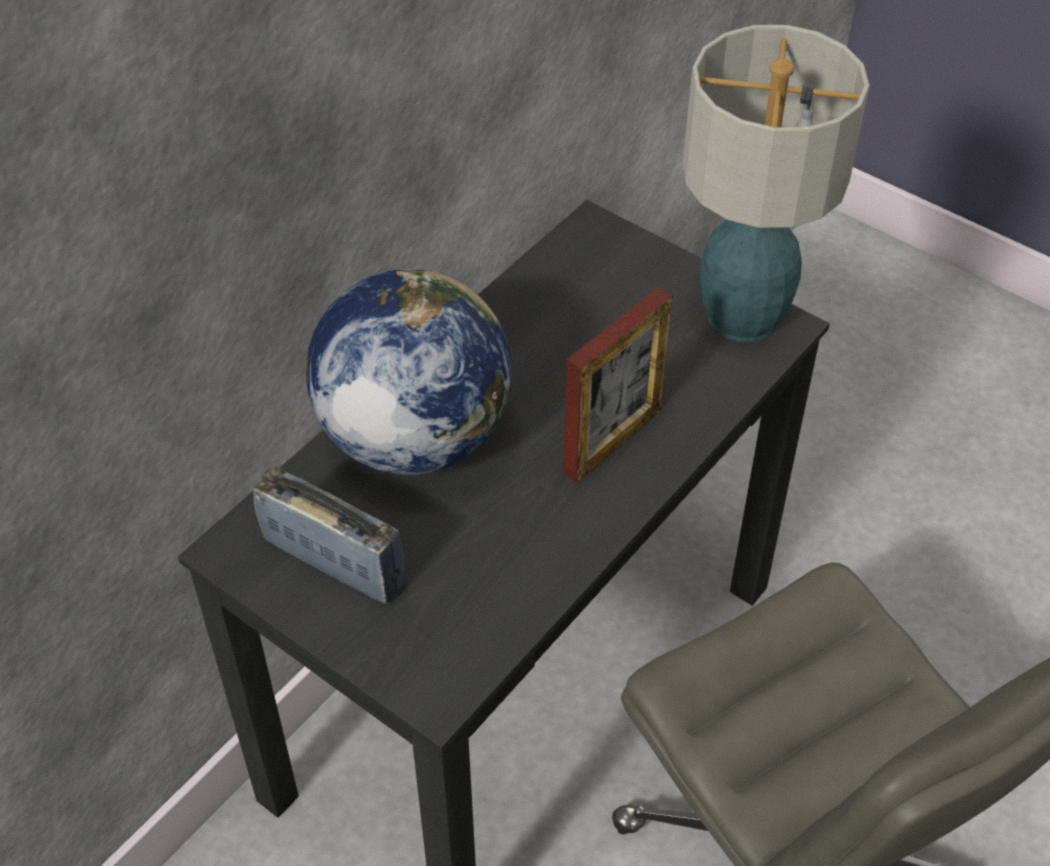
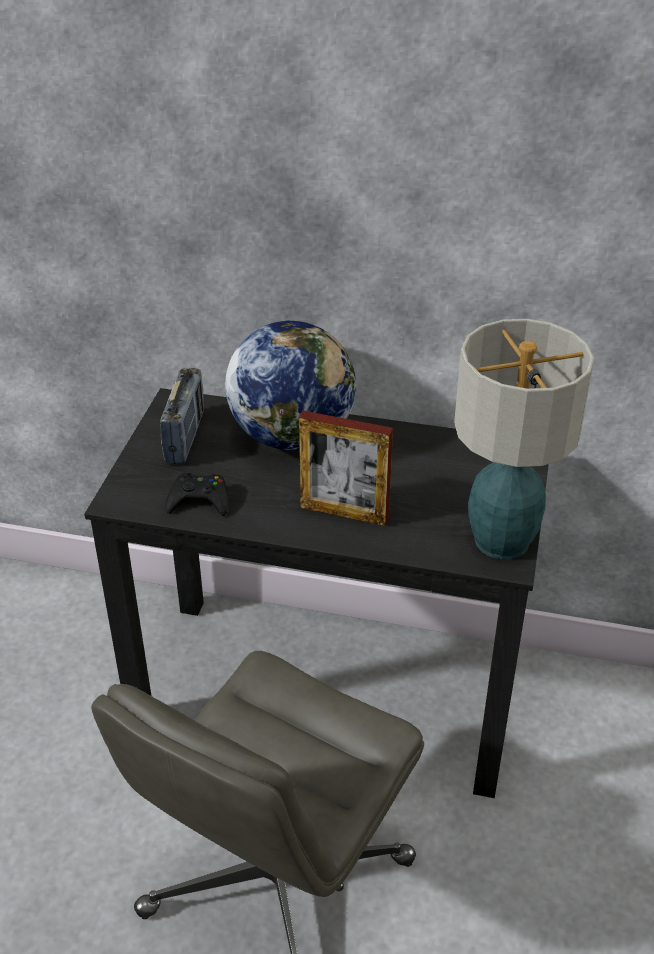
camera: 65 degrees right, 10 degrees down
none -> black game controller [165,473,228,516]

